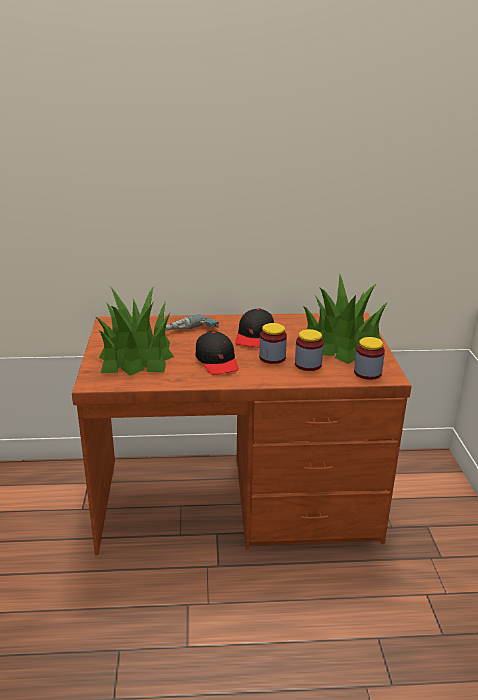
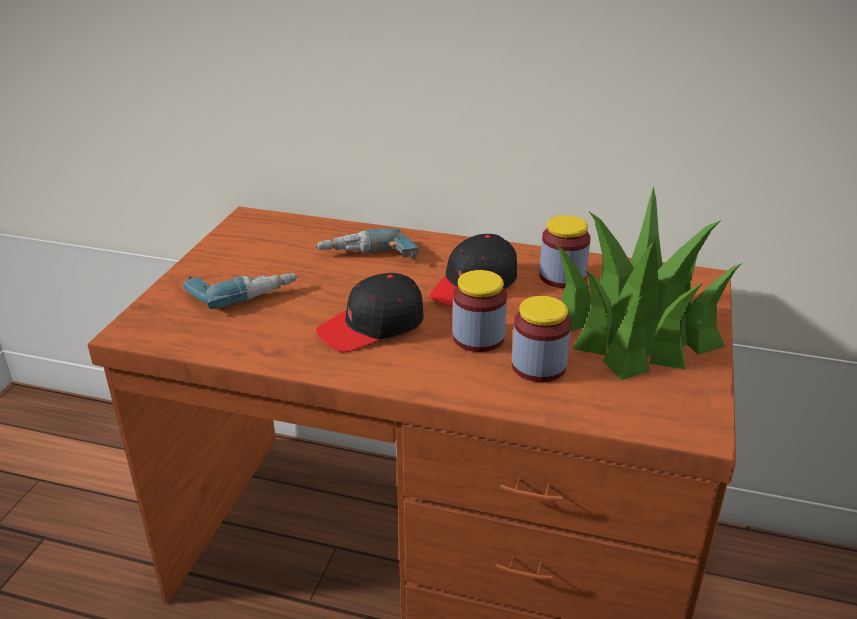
camera: 20 degrees right, 5 degrees up
potted plant [95,286,174,375] -> power drill [183,273,298,309]
black cap [195,331,239,375] -> black cap turned 60 degrees clockwise [316,273,424,352]
jar [354,337,385,380] -> jar moved to [539,215,591,288]

